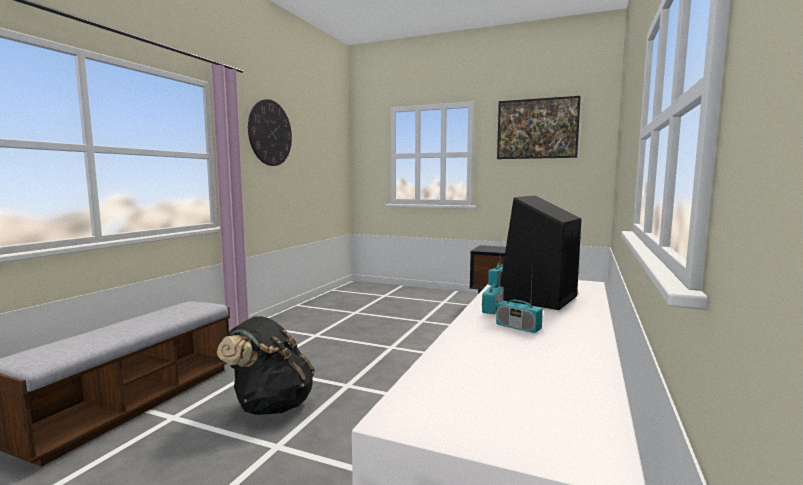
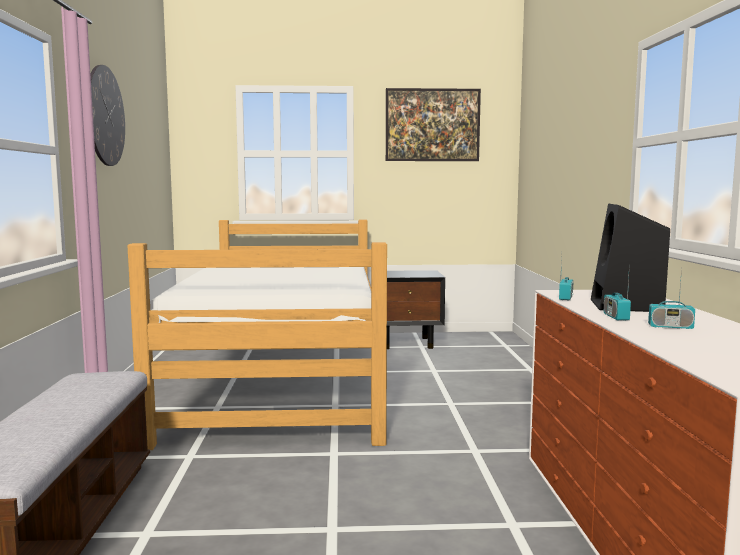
camera: 25 degrees left, 0 degrees up
black backpack [217,317,315,415] -> none
none -> bed [128,220,387,450]

